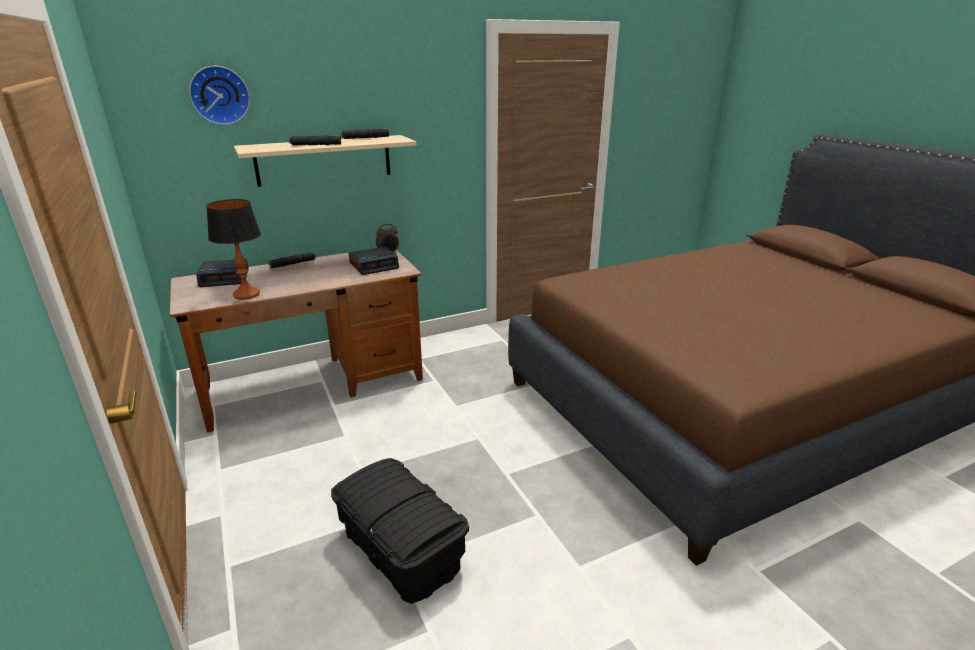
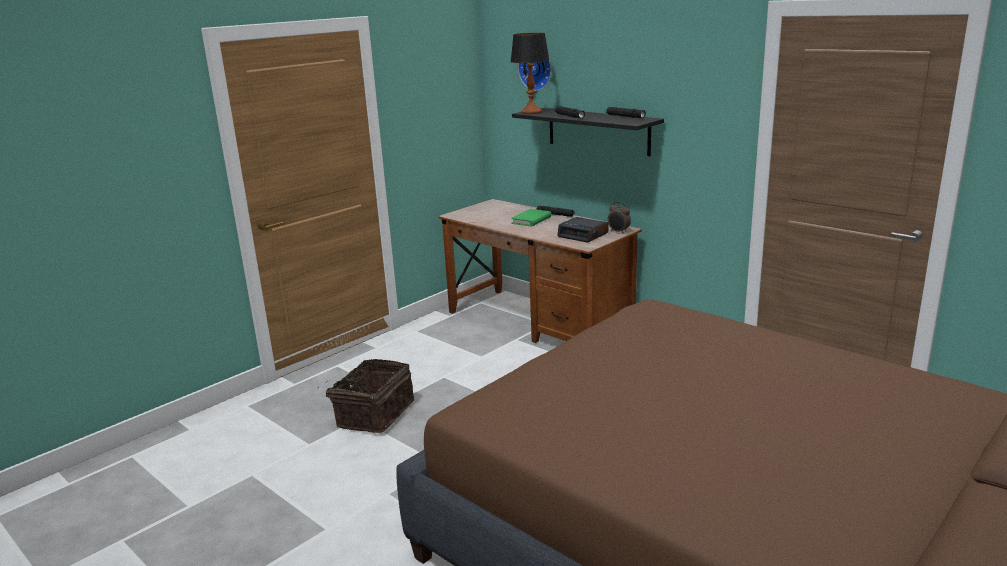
camera: 70 degrees right, 5 degrees down
alarm clock [196,259,249,287] -> none
table lamp [206,199,261,300] -> table lamp moved to [510,33,549,114]
beige shelf [234,135,416,187] -> black shelf [512,108,664,156]
black storage box [331,458,469,604] -> basket [326,359,414,433]
none -> green book [511,209,552,226]

